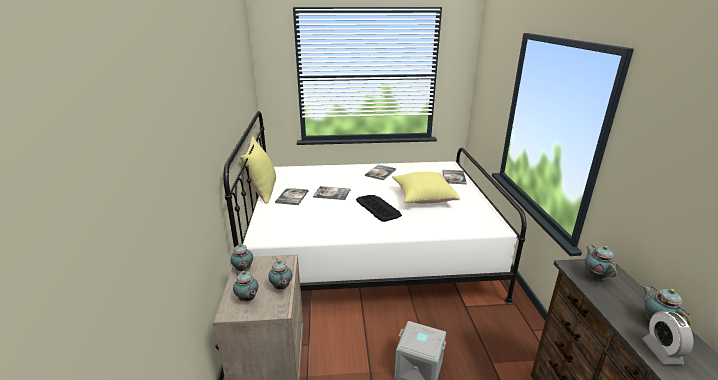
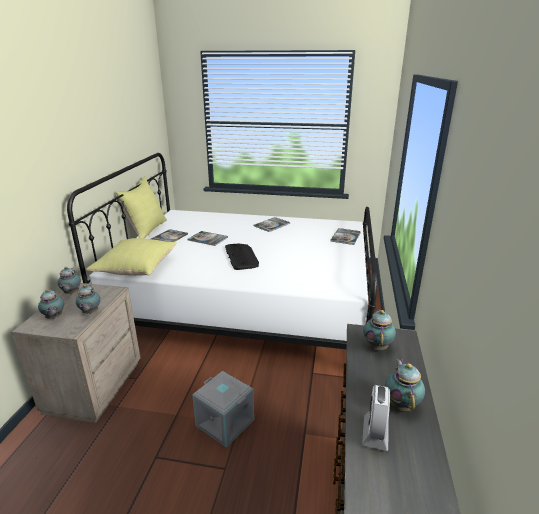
camera: 15 degrees right, 0 degrees up
yellow pillow [392,172,460,204] -> yellow pillow moved to [86,238,177,276]

